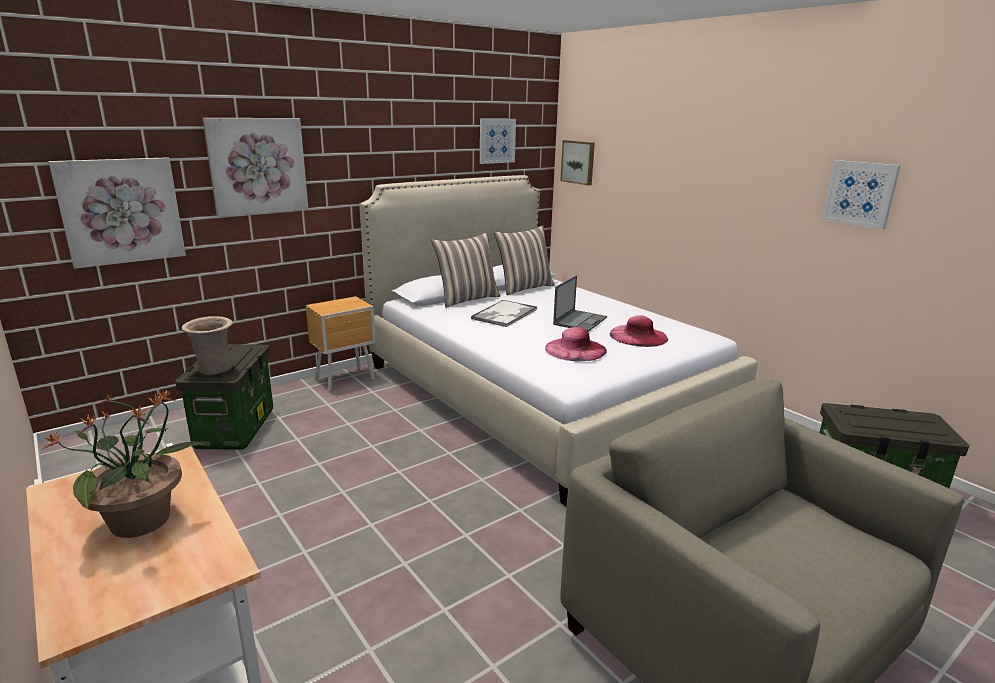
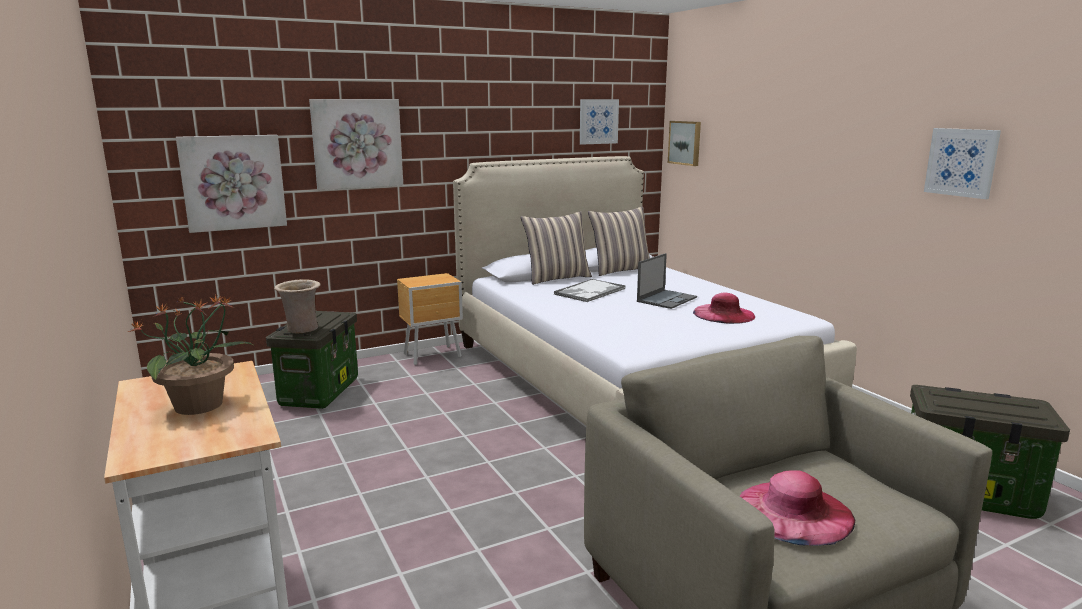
camera: 10 degrees right, 5 degrees down
pink hat [545,327,607,361] -> pink hat moved to [740,470,855,546]

